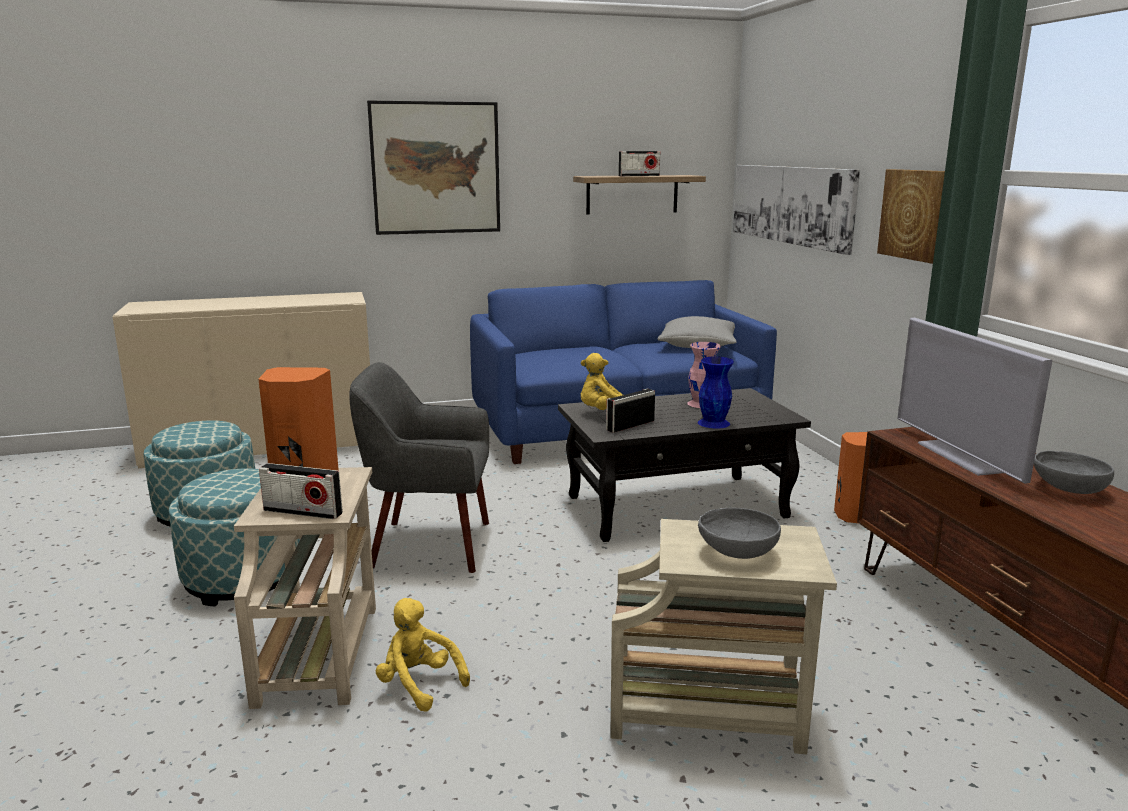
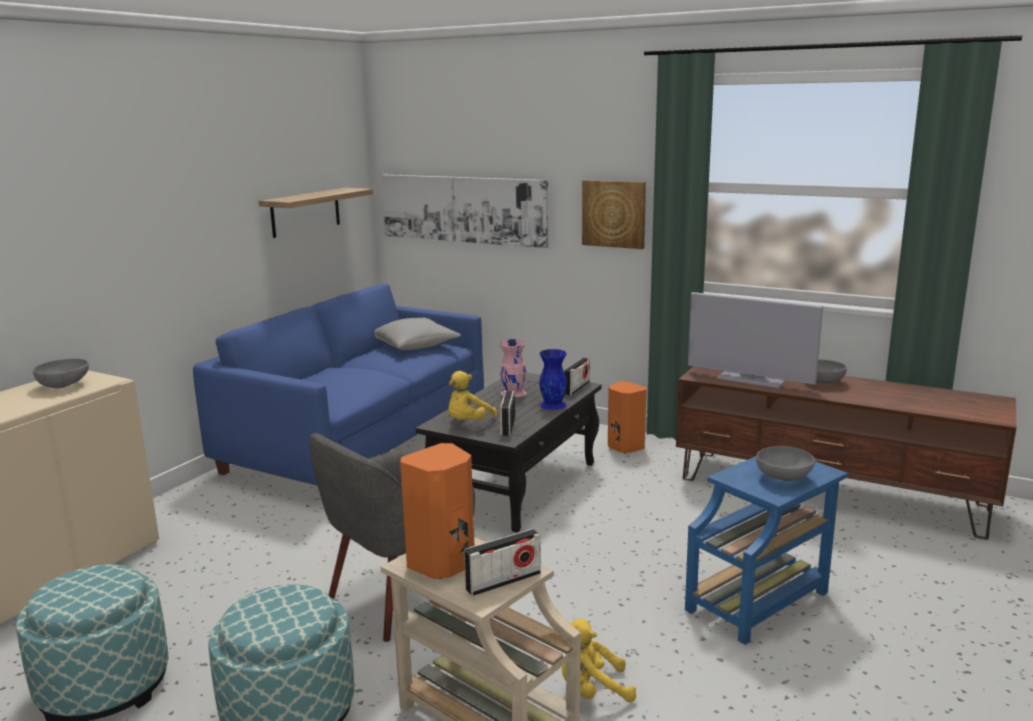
camera: 45 degrees left, 0 degrees up
picture [367,101,500,235] -> none
beige side table [610,519,837,754] -> blue side table [685,456,848,645]
radio [618,151,660,176] -> radio moved to [564,358,590,395]
none -> grey bowl [33,358,89,388]

